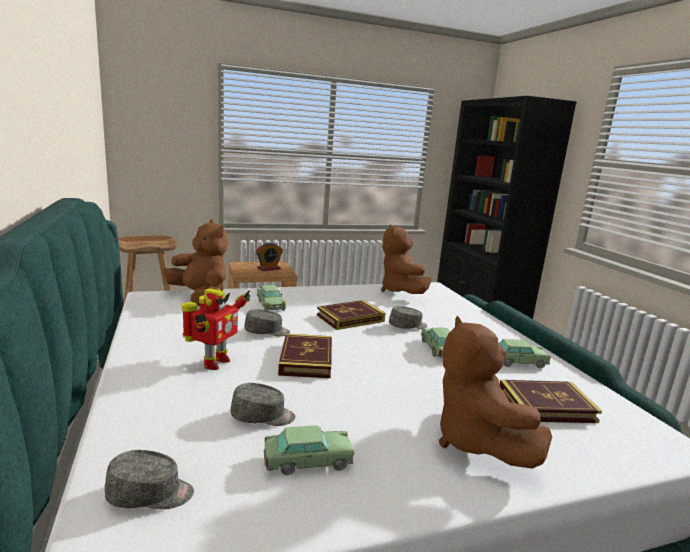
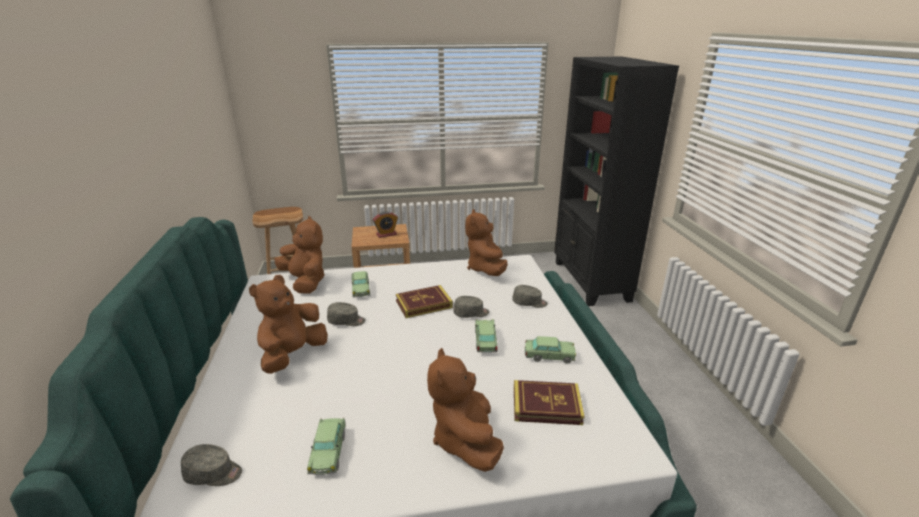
camera: 10 degrees right, 10 degrees up
toy robot [182,288,251,370] -> brown plush toy [249,275,328,374]
grey cap [231,383,295,426] -> grey cap moved to [512,285,548,308]
toy car [264,425,354,475] -> toy car turned 90 degrees clockwise [307,418,346,475]
book [278,334,332,378] -> none

